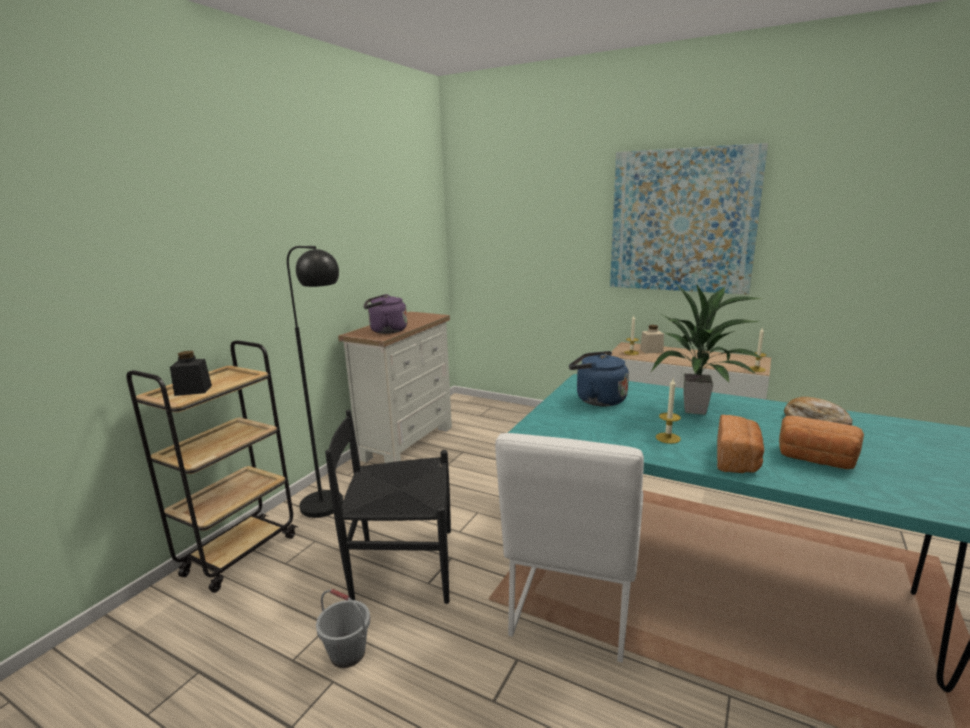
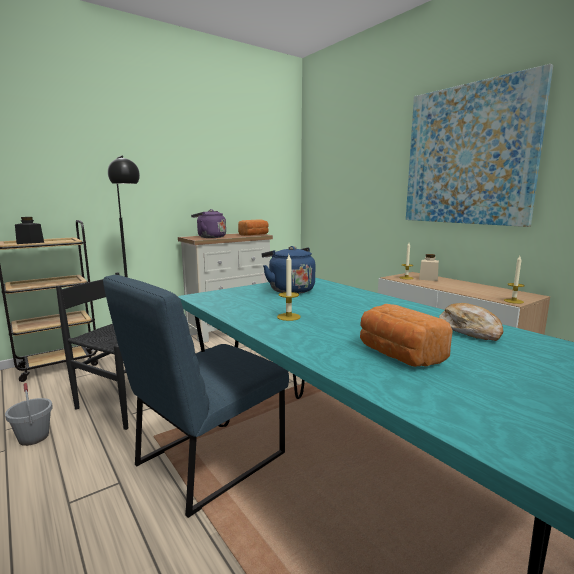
camera: 25 degrees right, 5 degrees down
white chair [495,433,644,663] -> blue chair [103,275,289,518]
potted plant [650,284,763,415] -> none
bread [717,415,764,473] -> bread moved to [238,219,269,236]

